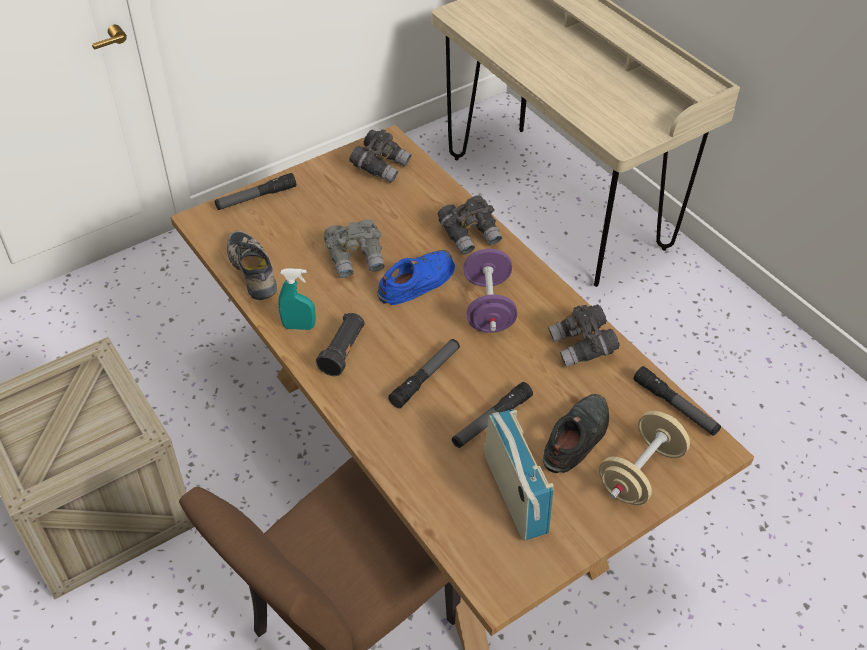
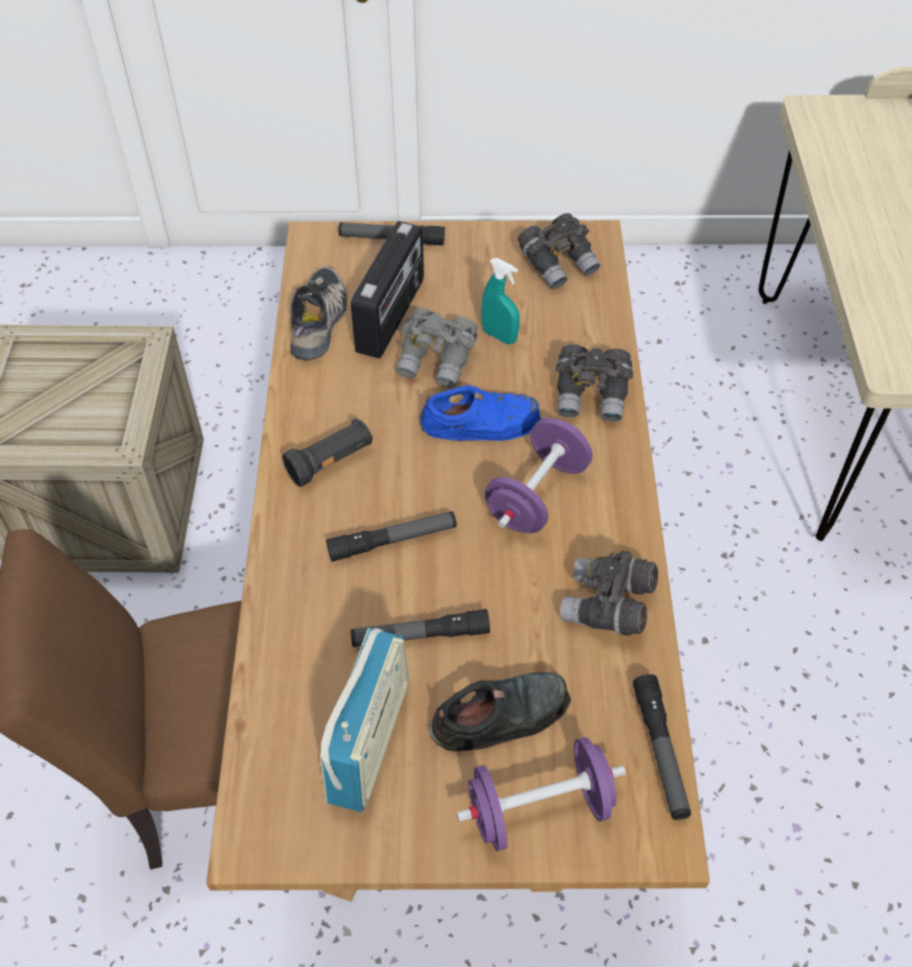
camera: 35 degrees right, 5 degrees up
turquoise spray bottle [278,268,316,330] -> turquoise spray bottle moved to [481,258,520,344]
beige dumbbell [599,411,690,505] -> purple dumbbell [456,737,626,851]
none -> radio [351,221,424,358]

